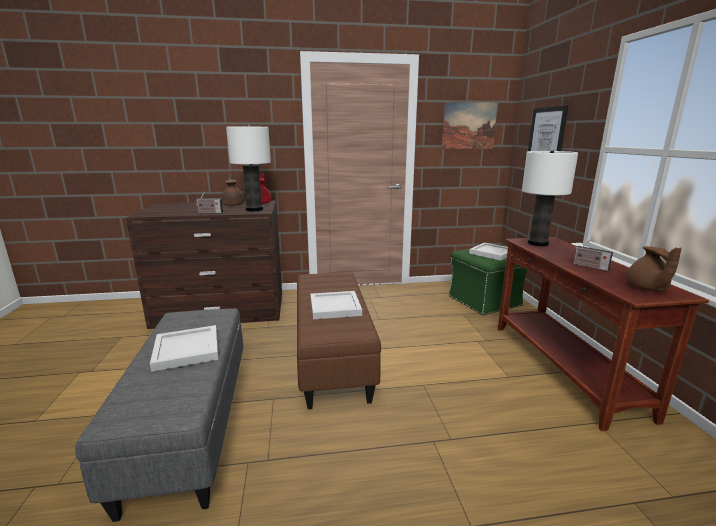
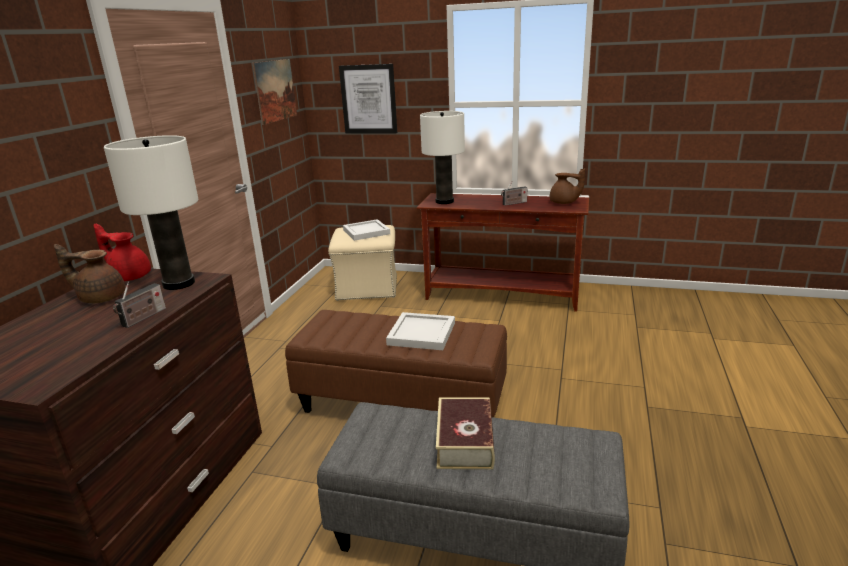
camera: 65 degrees left, 5 degrees up
white tray [150,325,218,372] -> book [436,397,495,469]
green ottoman [449,248,528,315] -> beige ottoman [328,225,397,301]

